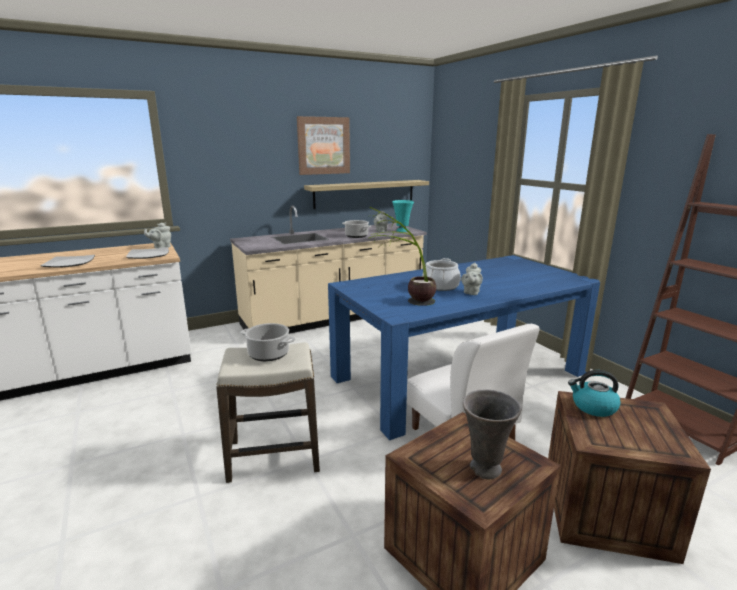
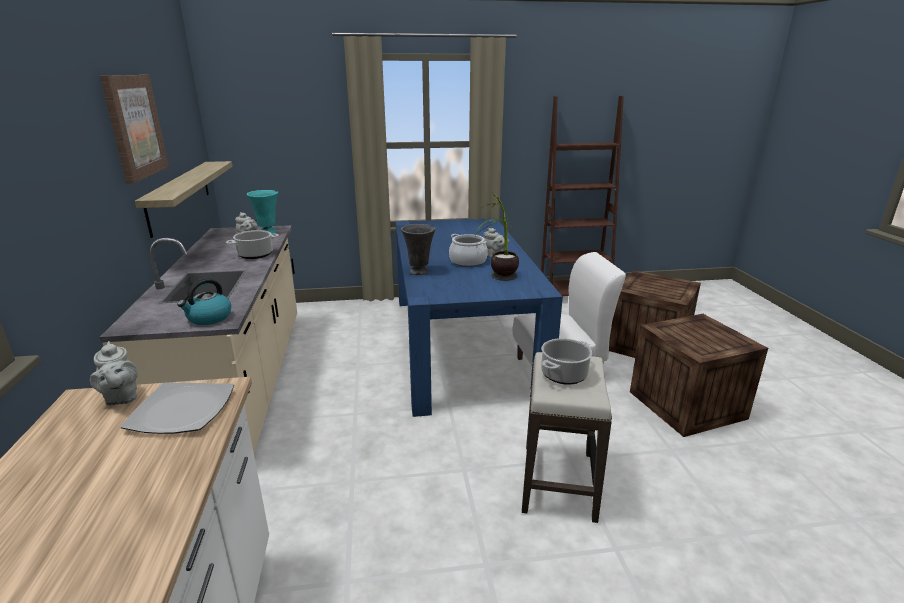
camera: 70 degrees left, 5 degrees up
plate [40,255,95,267] -> none
grey vase [463,390,522,479] -> grey vase moved to [401,224,436,275]
kettle [568,370,621,417] -> kettle moved to [177,278,231,325]

